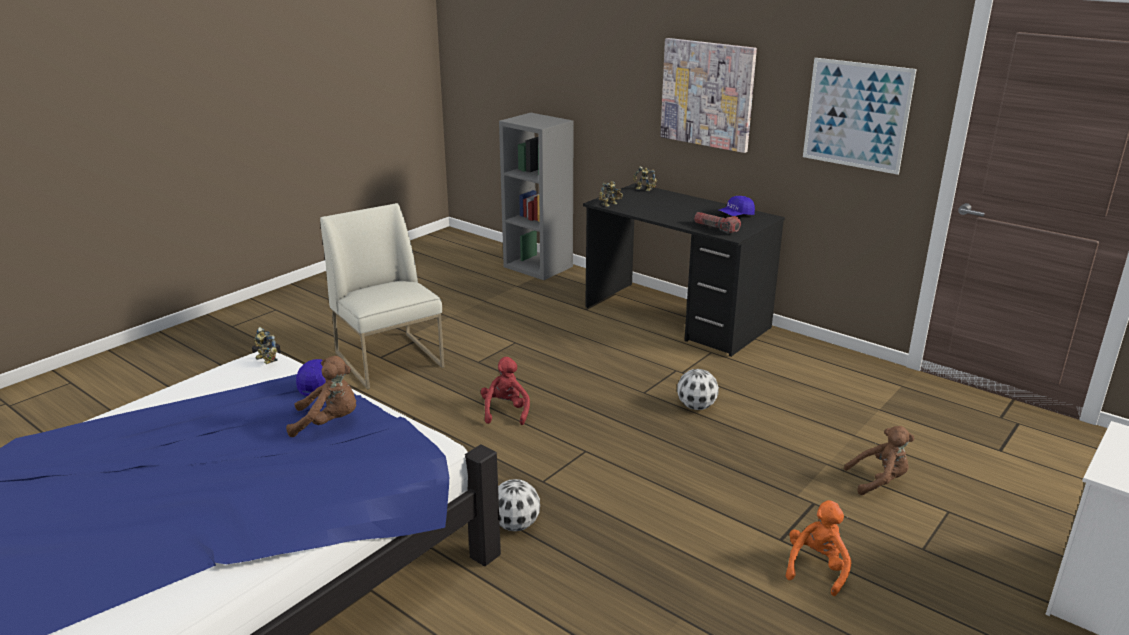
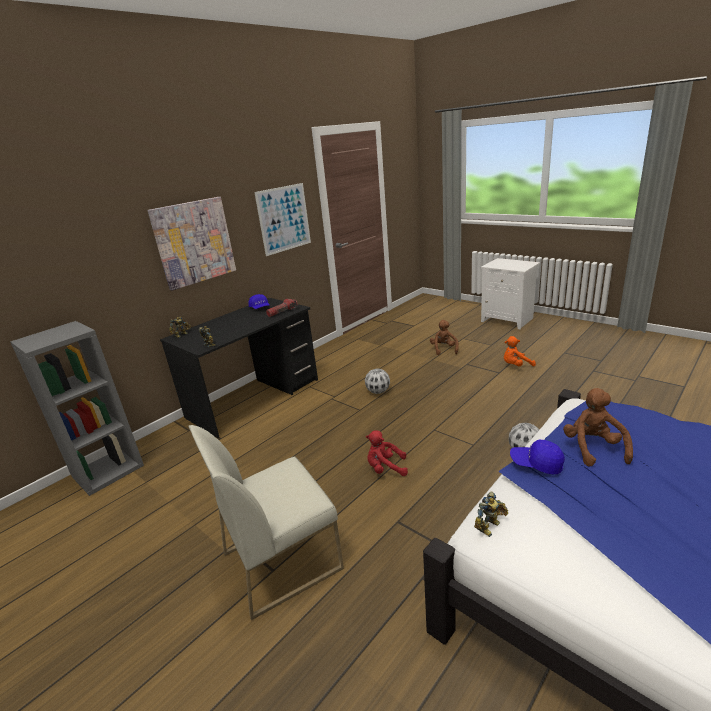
camera: 85 degrees left, 0 degrees up
orange plush toy [786,500,851,596] -> orange plush toy turned 45 degrees counterclockwise [504,336,536,367]

